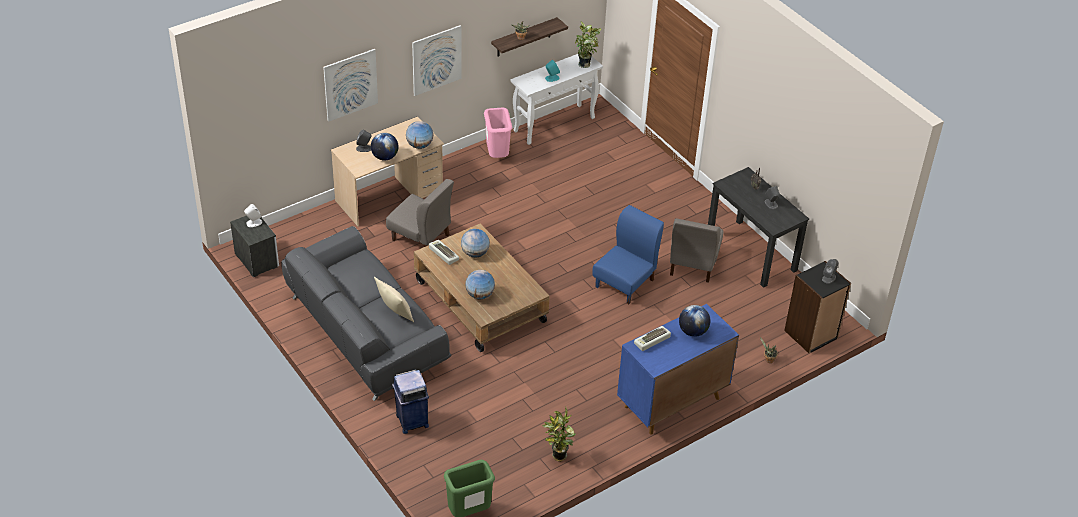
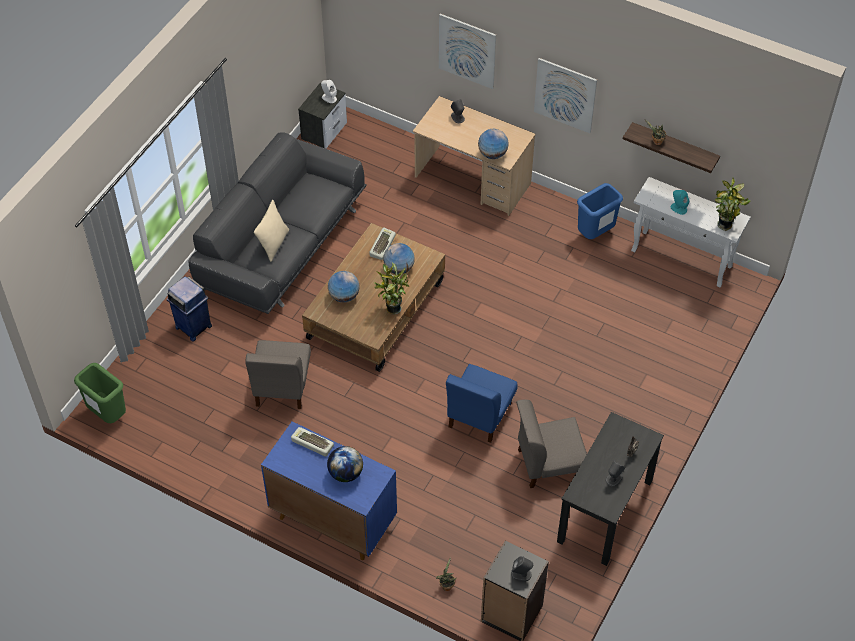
camera: 65 degrees right, 10 degrees up
globe [371,133,398,160] -> none
grey chair [386,179,454,247] -> grey chair moved to [245,340,311,409]
pink trash can [484,108,512,158] -> blue trash can [577,183,623,239]
potted plant [542,408,575,462] -> potted plant moved to [374,263,409,315]
blue chair [592,205,664,304] -> blue chair turned 105 degrees clockwise [446,364,518,443]

